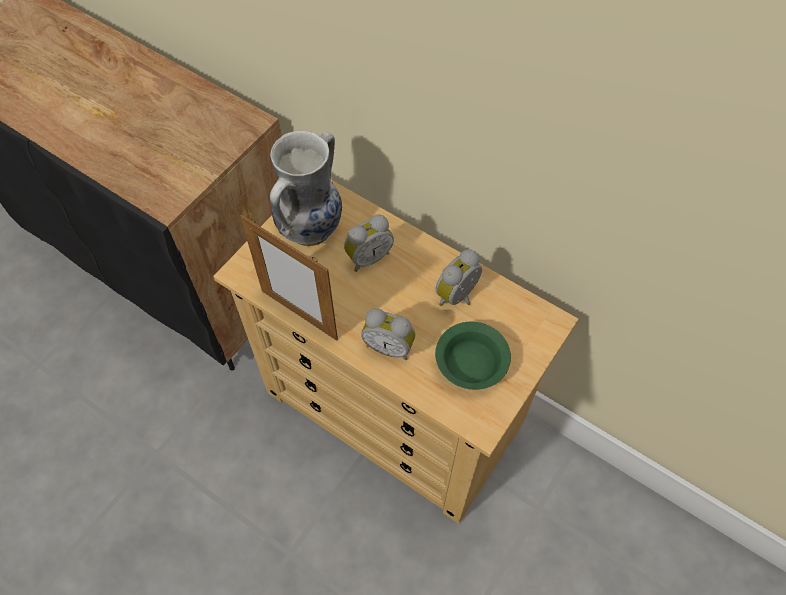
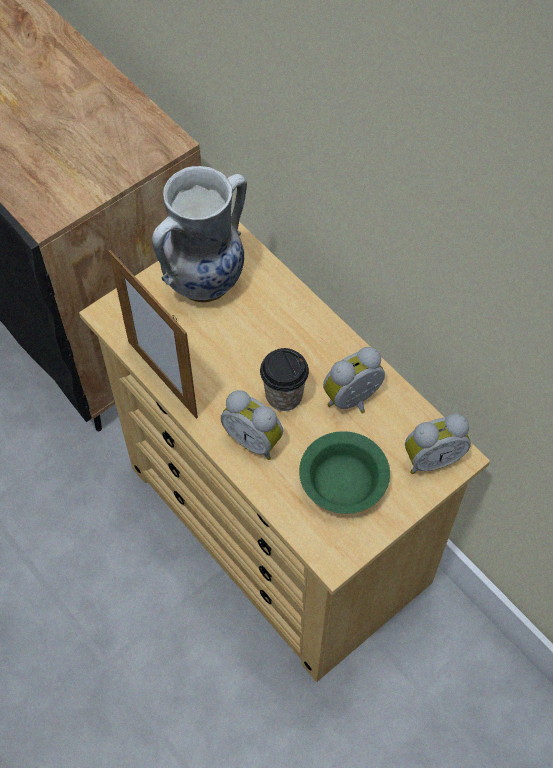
camera: 15 degrees right, 0 degrees up
alarm clock [344,215,394,272] -> alarm clock moved to [405,414,471,474]
none -> cup [260,348,309,411]

